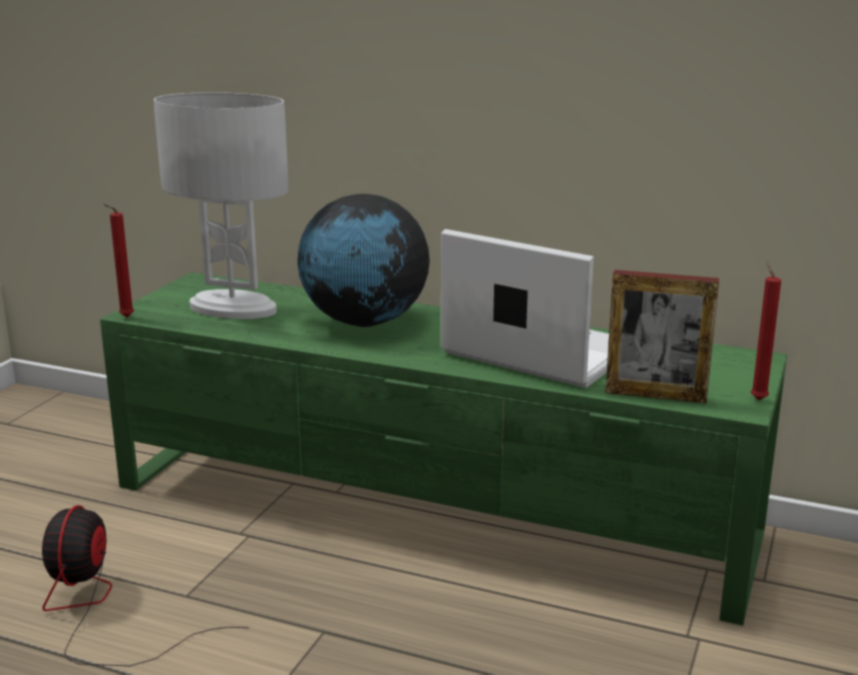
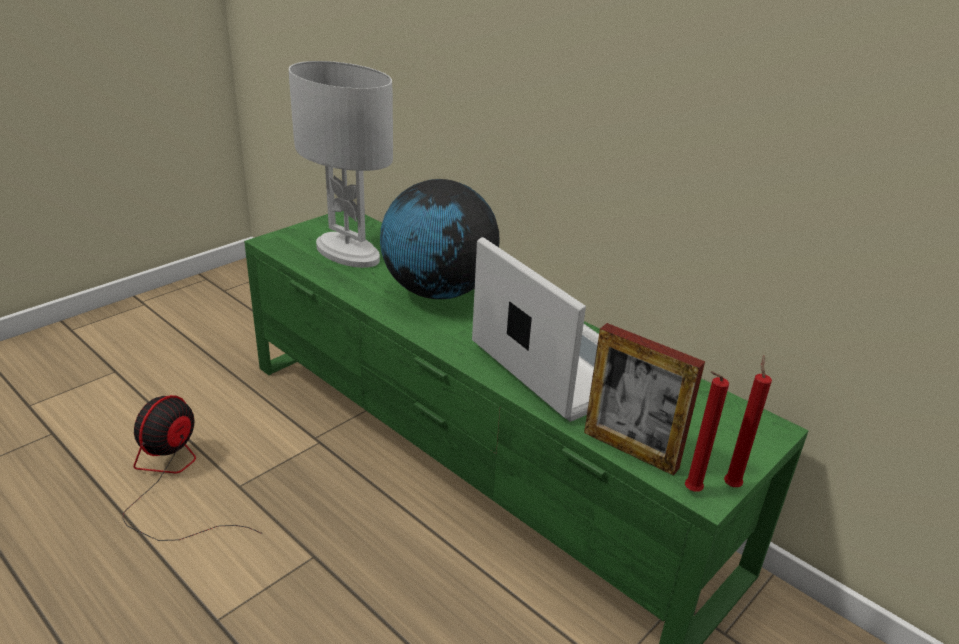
camera: 20 degrees right, 10 degrees up
red candle [103,204,134,317] -> red candle moved to [685,371,729,492]

